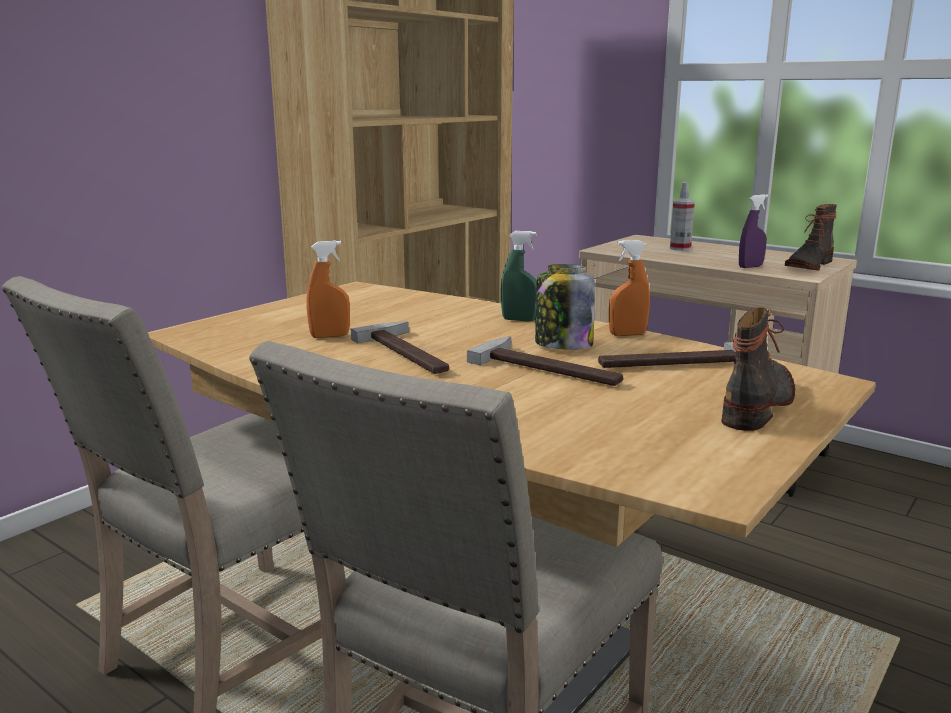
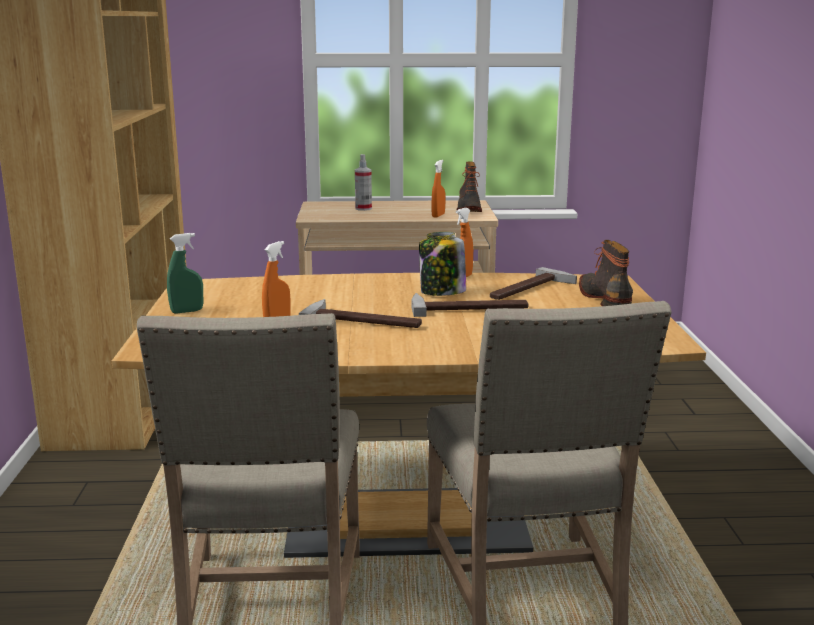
camera: 40 degrees left, 0 degrees up
green spray bottle [501,231,537,322] -> green spray bottle moved to [167,233,203,314]
purple spray bottle [739,194,768,268] -> orange spray bottle [432,160,445,218]

